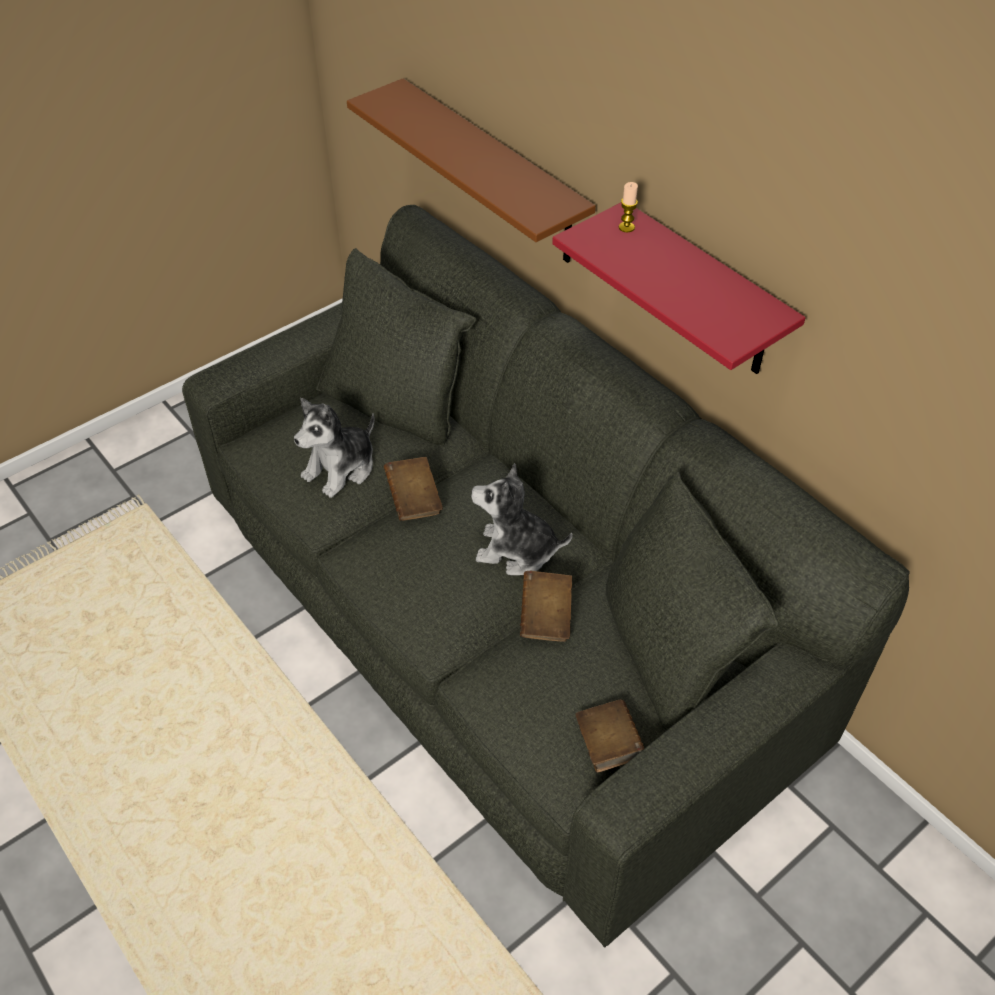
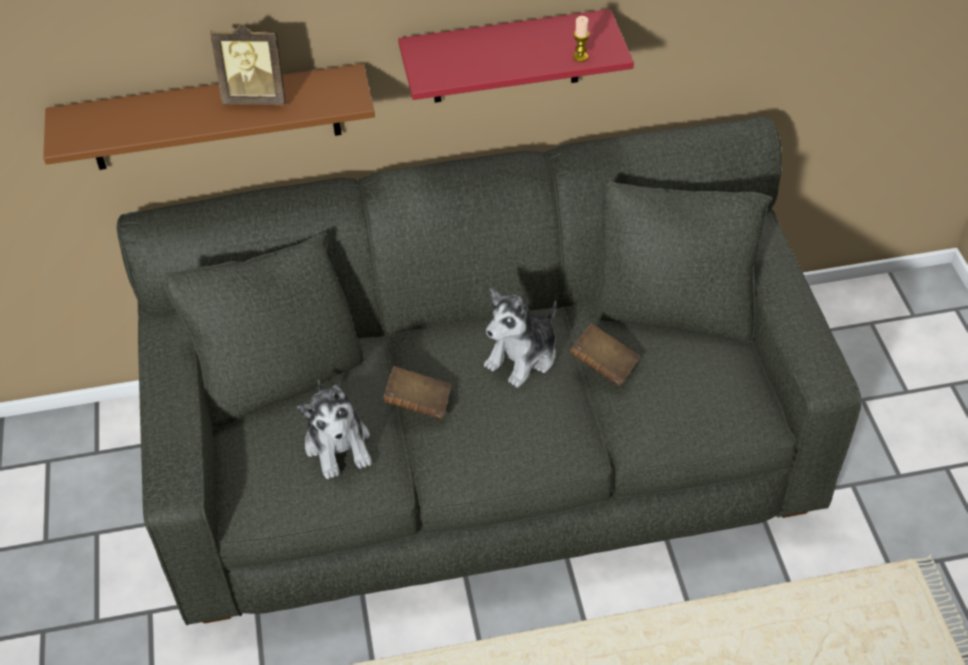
camera: 60 degrees left, 0 degrees up
brown book [575,700,645,772] -> none
candle [619,182,638,232] -> candle moved to [573,16,590,62]
none -> picture frame [210,24,286,105]

